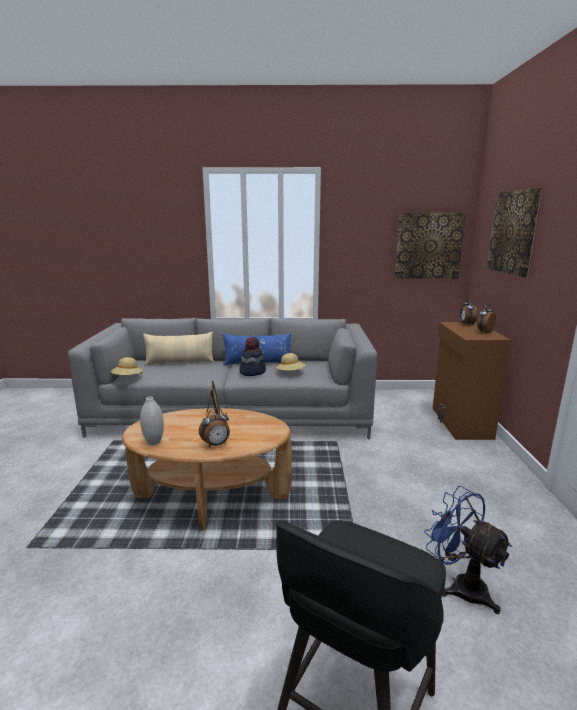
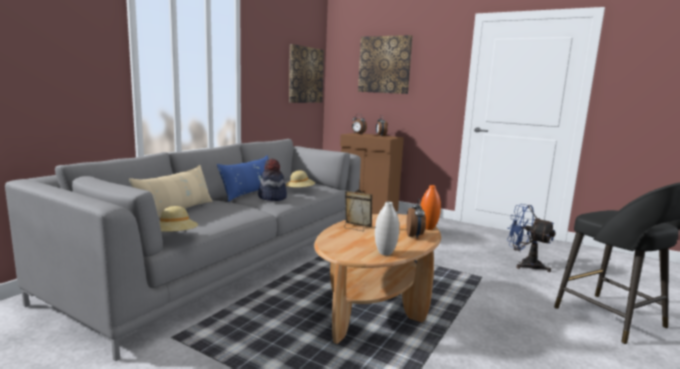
camera: 60 degrees left, 5 degrees down
blue fan [424,486,513,614] -> blue fan turned 45 degrees clockwise [507,204,556,272]
none -> orange vase [420,185,441,230]

